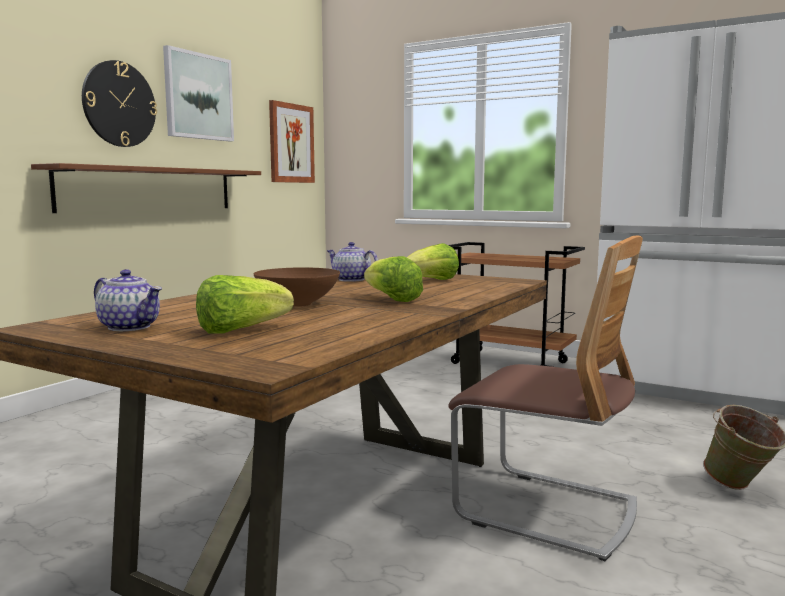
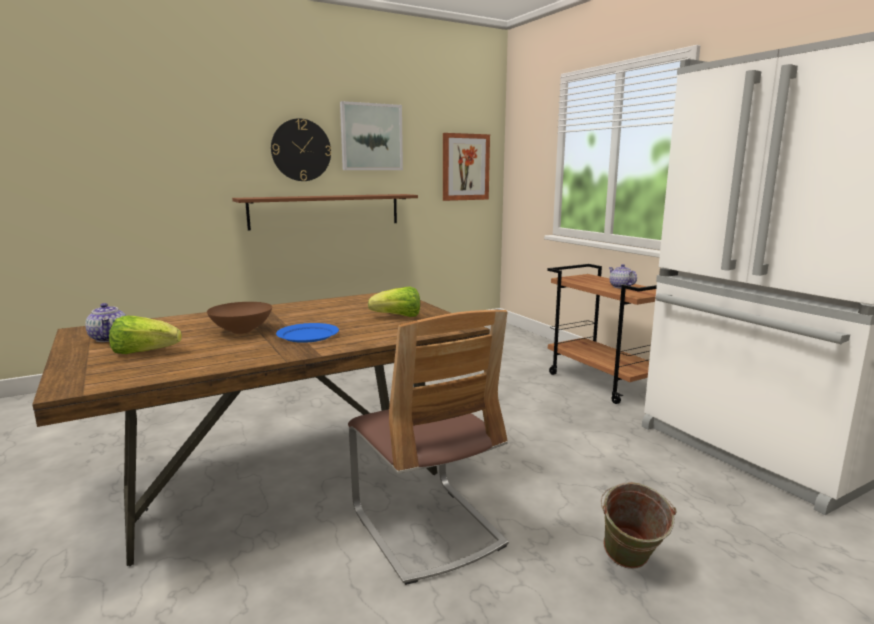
camera: 30 degrees right, 5 degrees up
teapot [327,242,378,282] -> teapot moved to [609,264,637,288]
lettuce [364,256,423,302] -> blue plate [276,323,339,343]

